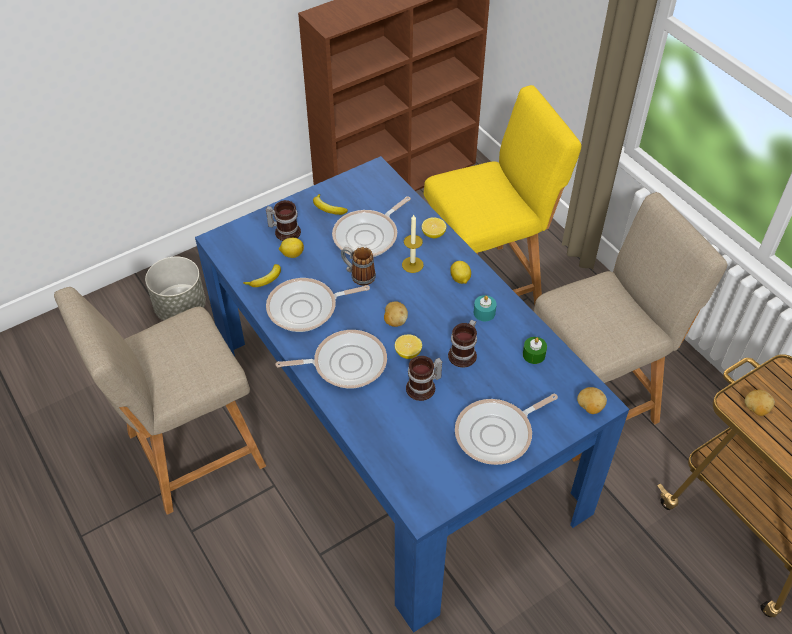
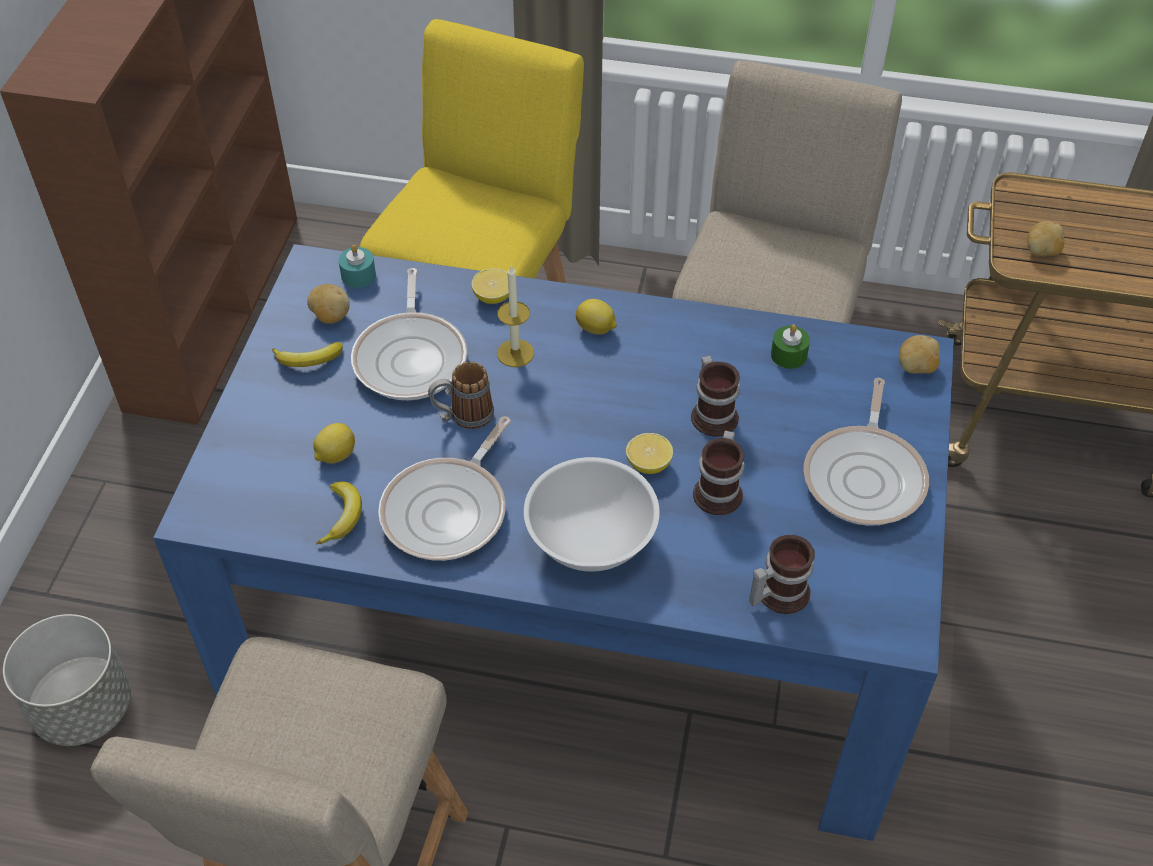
camera: 45 degrees left, 0 degrees up
mug [266,200,301,241] -> mug moved to [749,535,815,614]
frying pan [275,330,387,389] -> white bowl [524,457,660,572]
potato [384,301,408,327] -> potato moved to [307,284,350,324]
turquoise candle [474,295,497,321] -> turquoise candle moved to [338,245,376,288]

